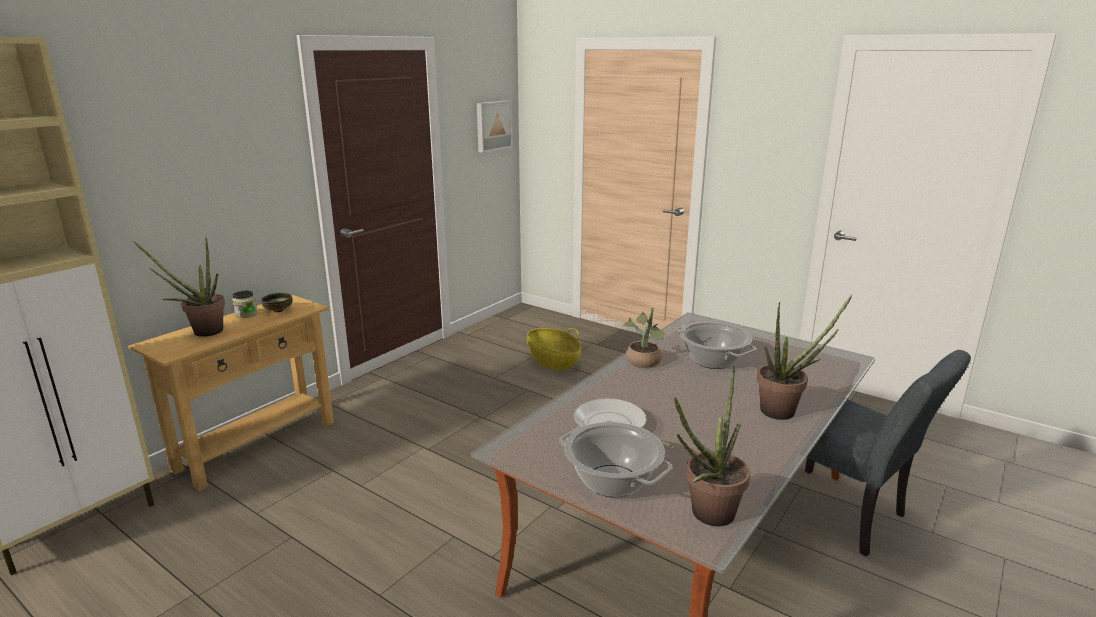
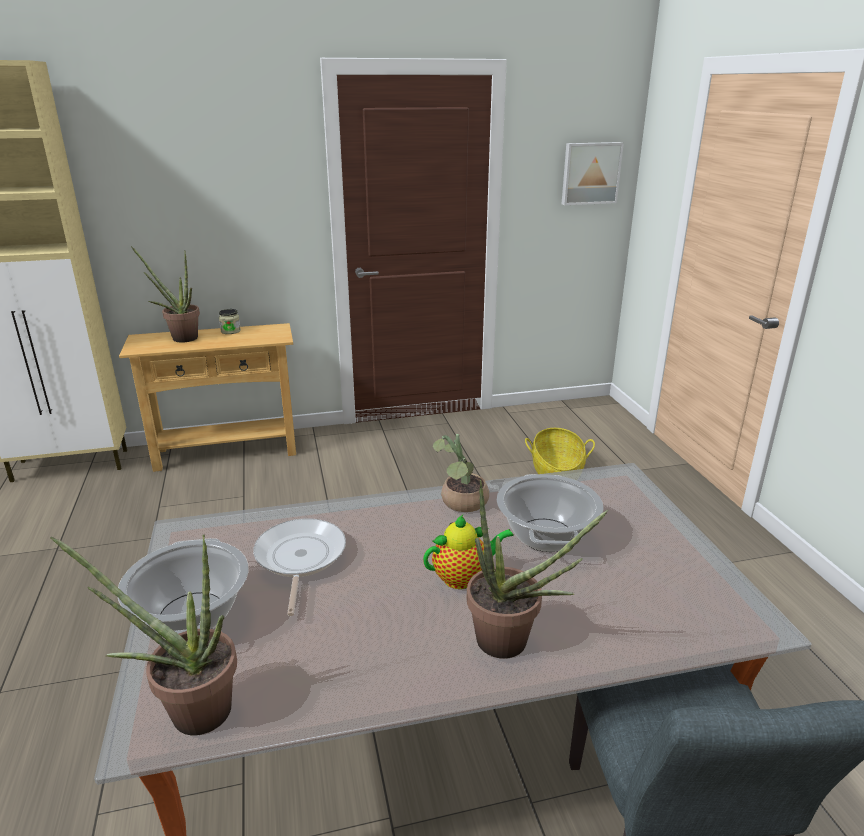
camera: 40 degrees right, 5 degrees up
bowl [261,292,293,312] -> none
none -> teapot [423,515,514,589]

